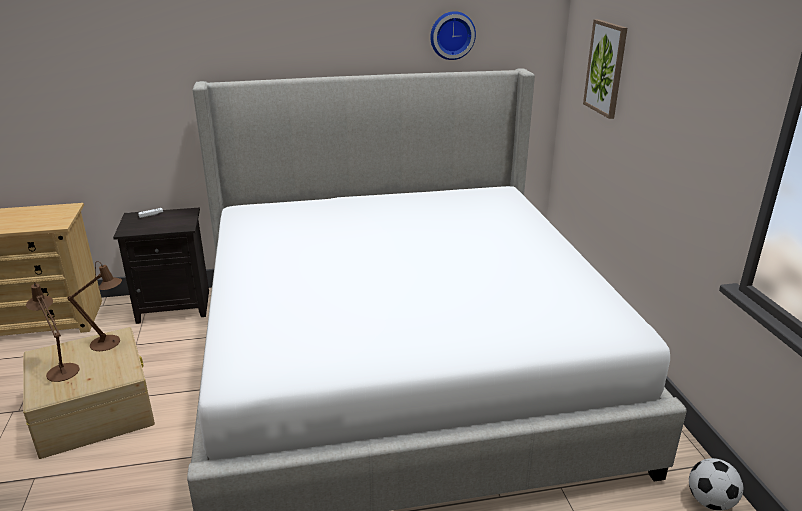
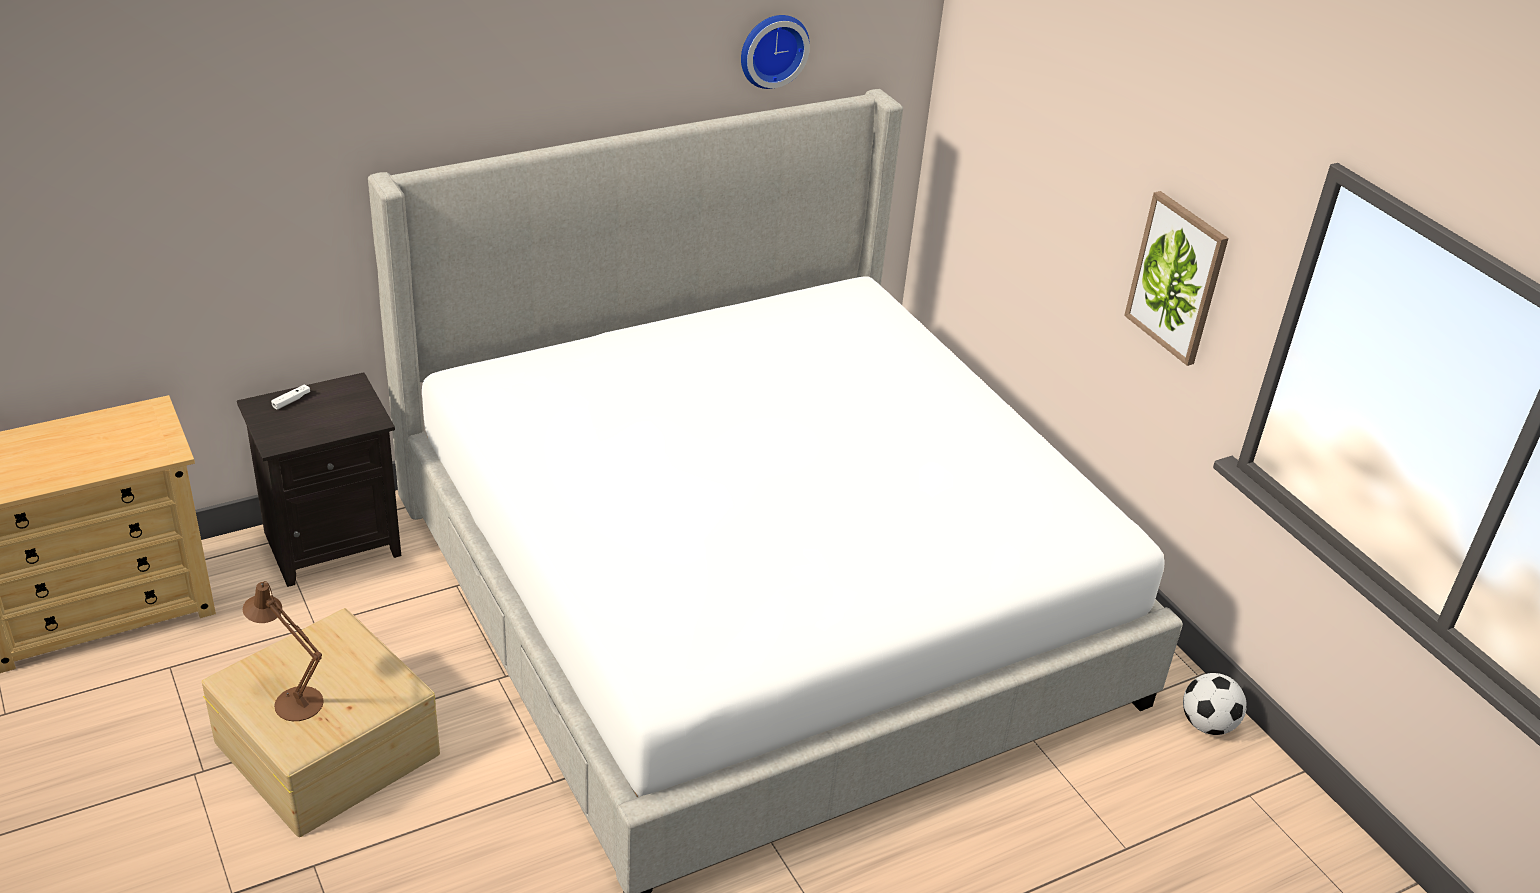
camera: 20 degrees left, 10 degrees up
brown table lamp [67,261,122,351] -> none
picture [583,19,627,119] -> picture moved to [1124,191,1229,366]

